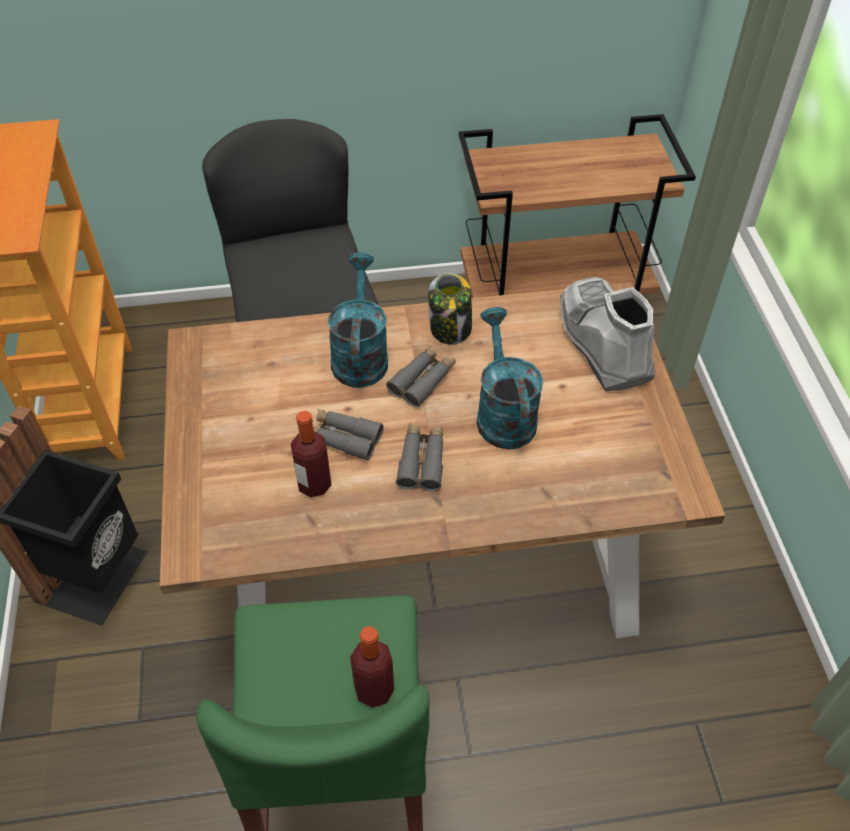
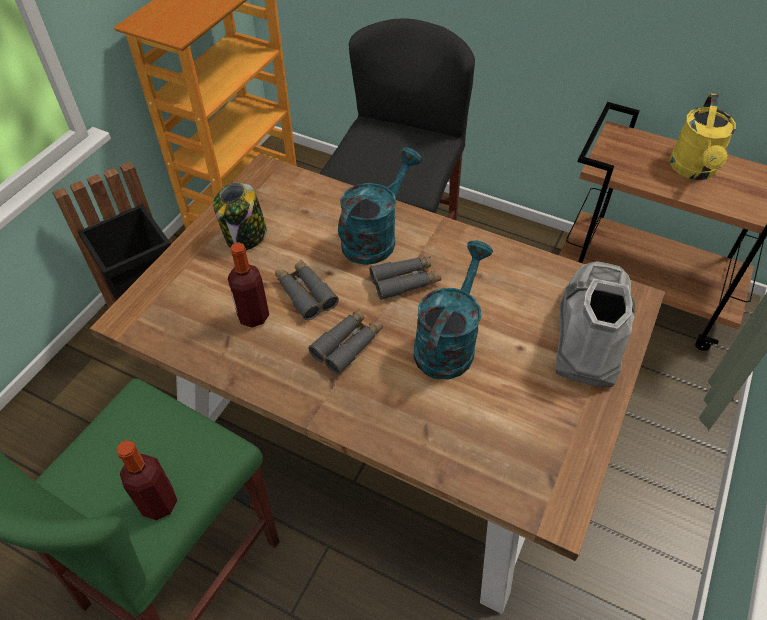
camera: 35 degrees right, 0 degrees up
jar [428,273,472,344] -> jar moved to [213,183,267,250]
none -> yellow watering can [670,93,736,180]

